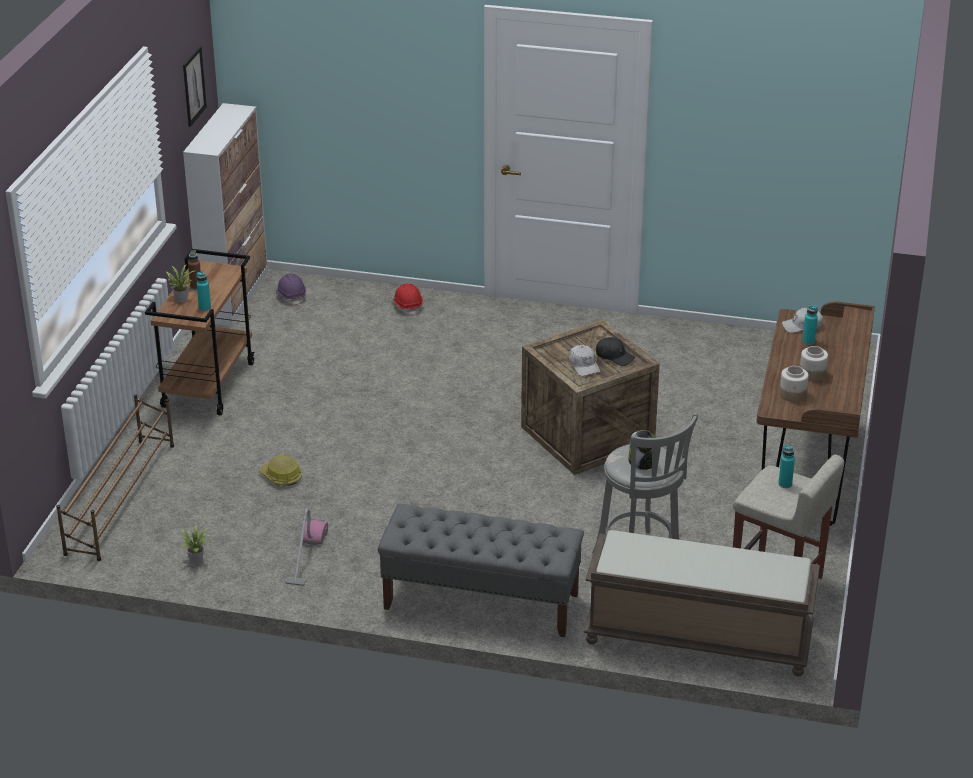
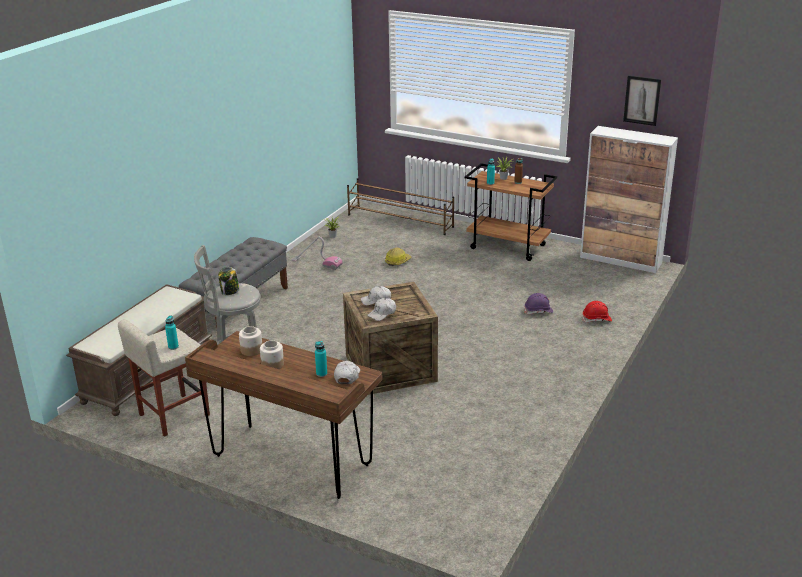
camera: 105 degrees right, 5 degrees down
purple hard hat [276,274,306,305] -> purple hard hat moved to [524,293,553,314]
black cap [596,337,635,366] -> white cap [367,298,396,321]

